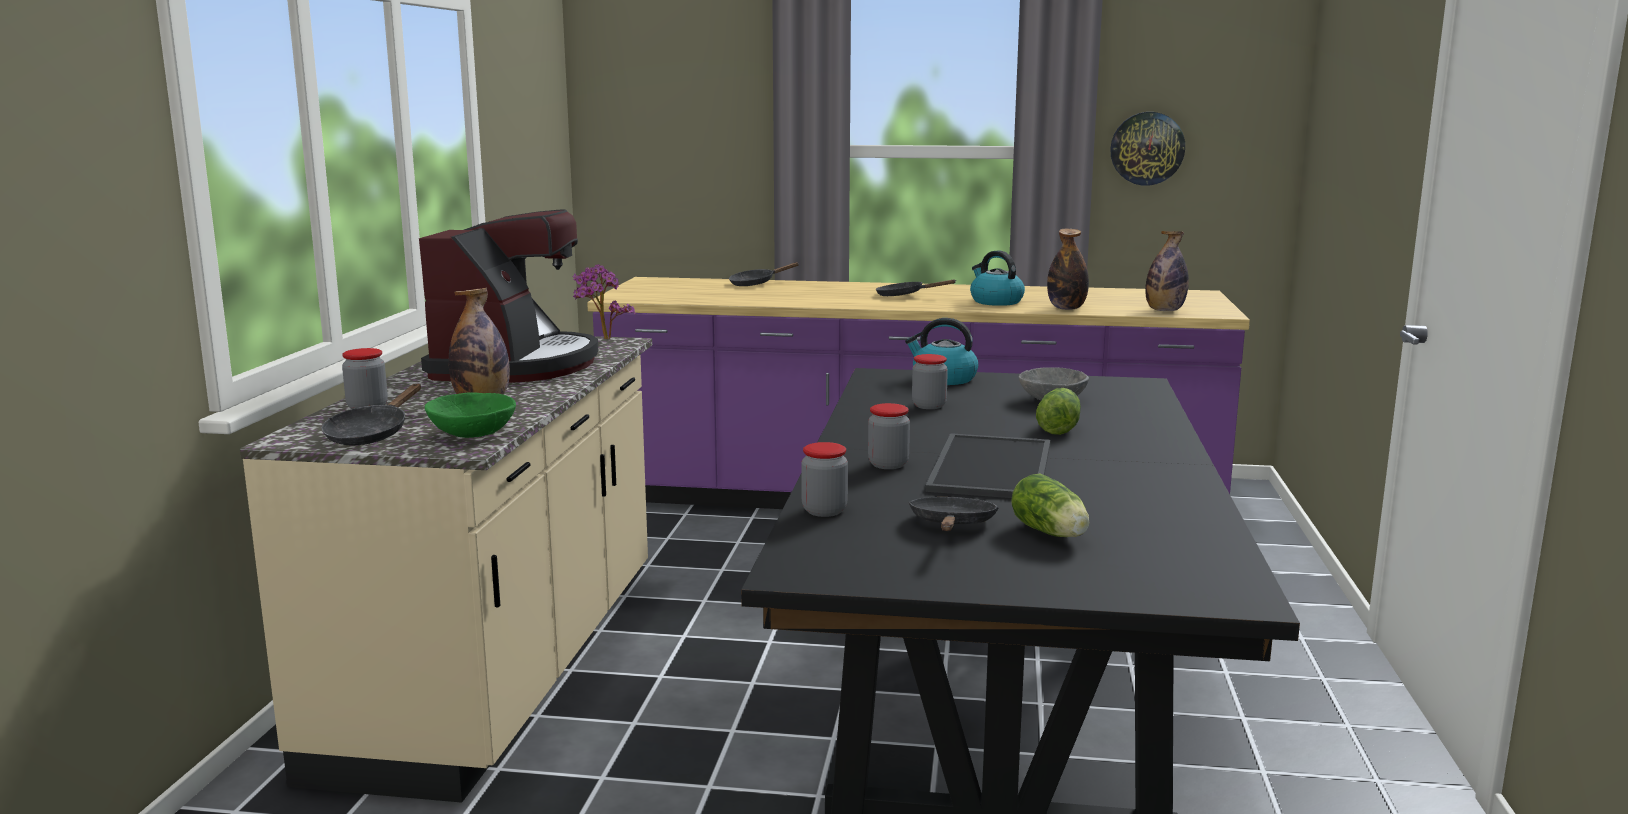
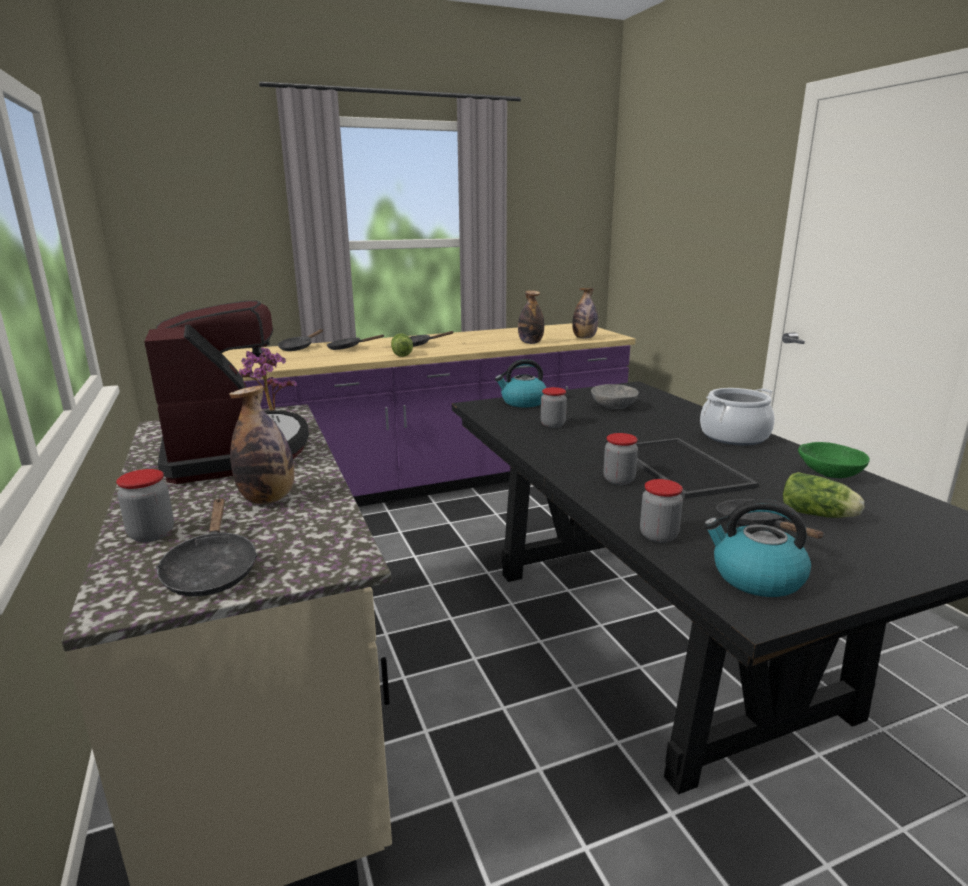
camera: 30 degrees left, 5 degrees up
green bowl [425,392,516,438] -> green bowl moved to [798,442,870,478]
kettle [970,250,1025,306] -> kettle moved to [704,499,811,597]
lettuce [1036,388,1081,435] -> lettuce moved to [391,333,413,357]
wall clock [1110,112,1185,186] -> none
none -> black frying pan [327,334,384,350]
none -> cooking pot [700,388,775,446]

